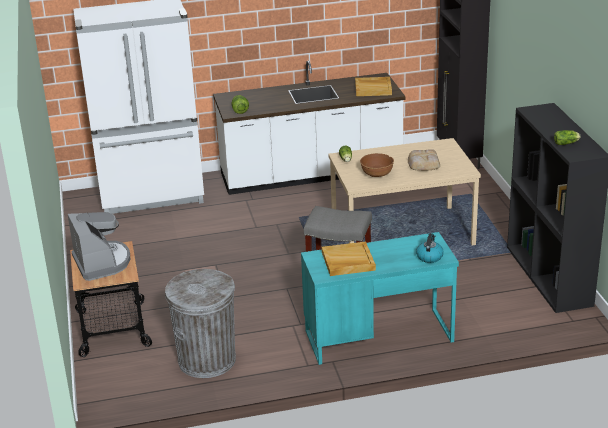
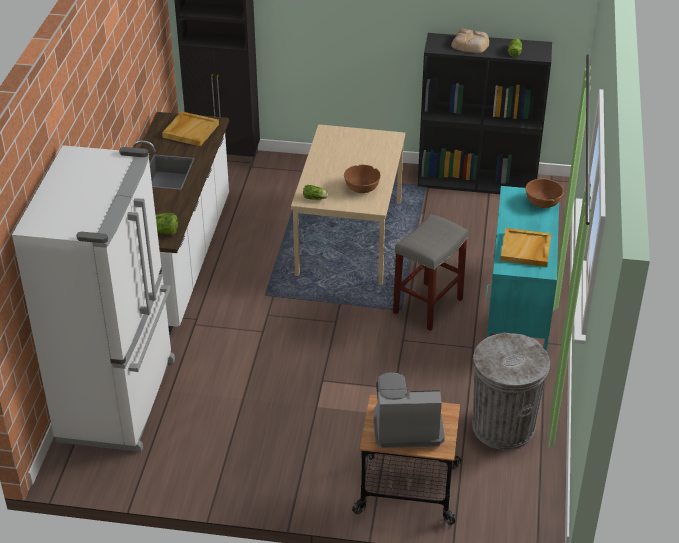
camera: 70 degrees left, 10 degrees up
bread [408,149,440,171] -> bread moved to [451,29,489,53]
kettle [416,233,444,263] -> brown bowl [525,179,564,208]

